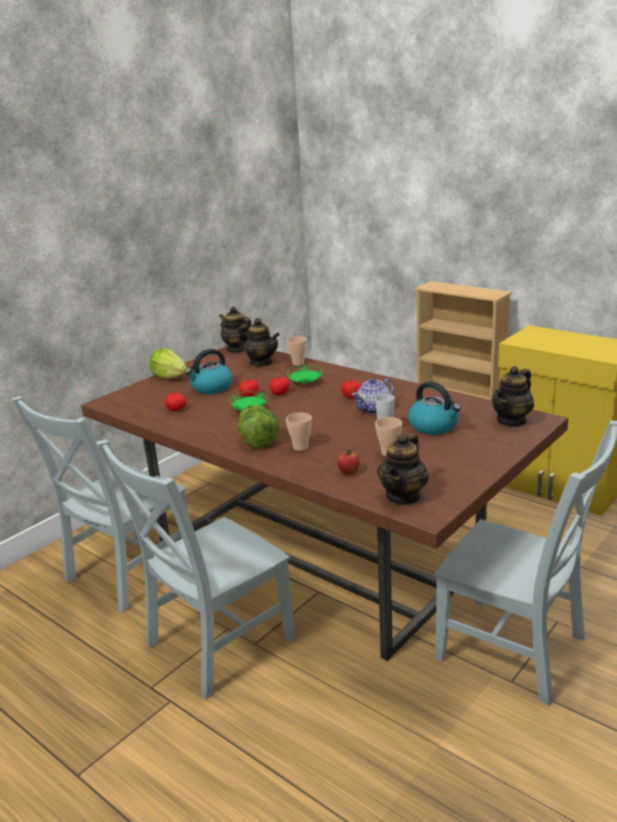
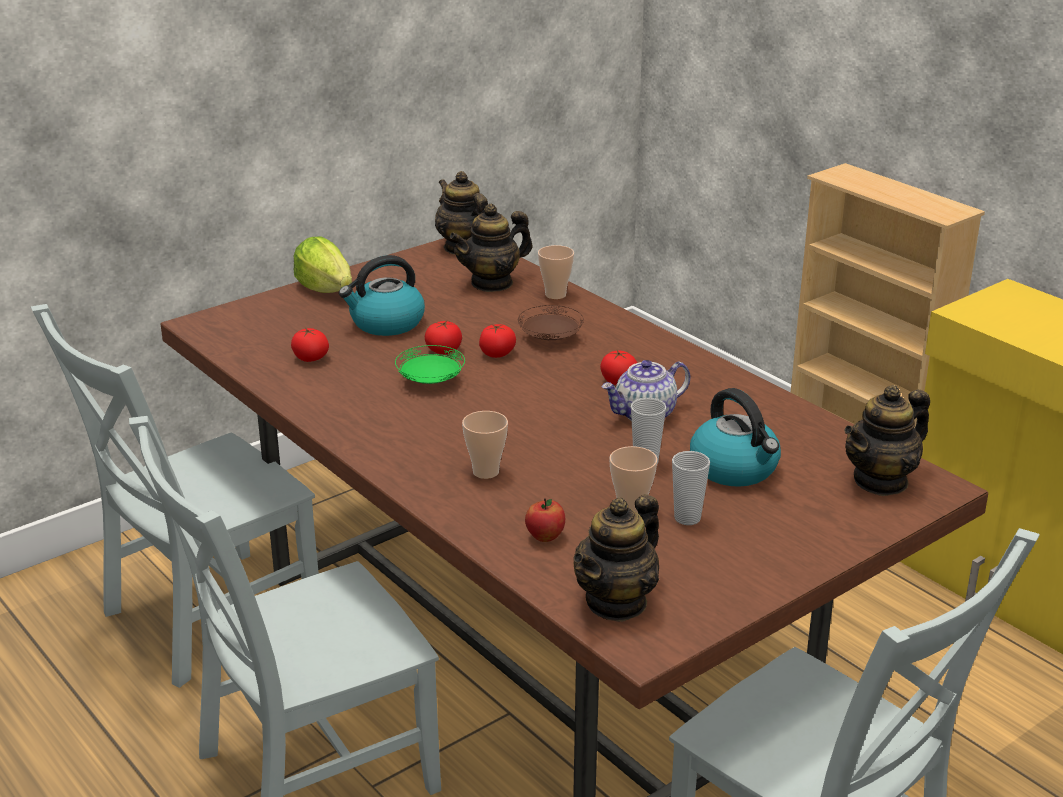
camera: 10 degrees right, 5 degrees up
lettuce [238,405,279,449] -> none
teapot [239,318,280,366] -> teapot turned 105 degrees clockwise [449,204,532,292]
green plate [287,365,323,383] -> brown plate [518,305,584,340]
none -> cup [672,451,710,525]

